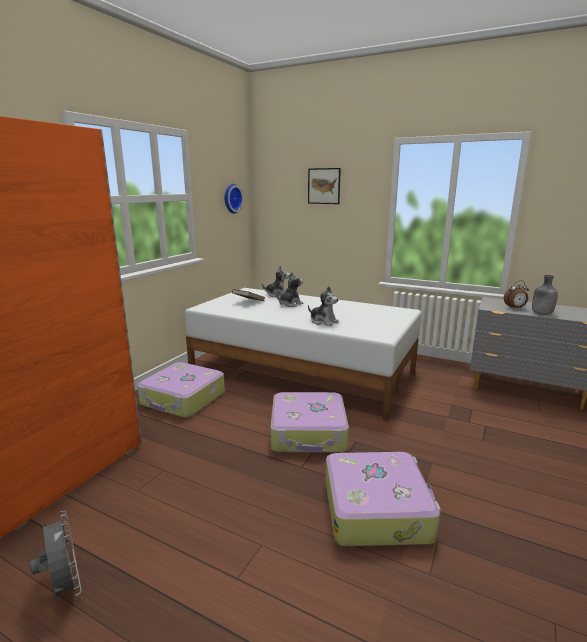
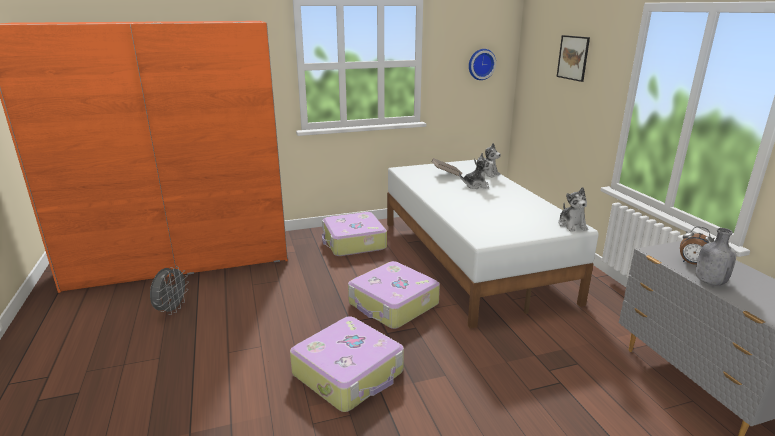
camera: 45 degrees right, 5 degrees up
plush toy [308,286,339,326] -> plush toy moved to [558,187,588,231]

